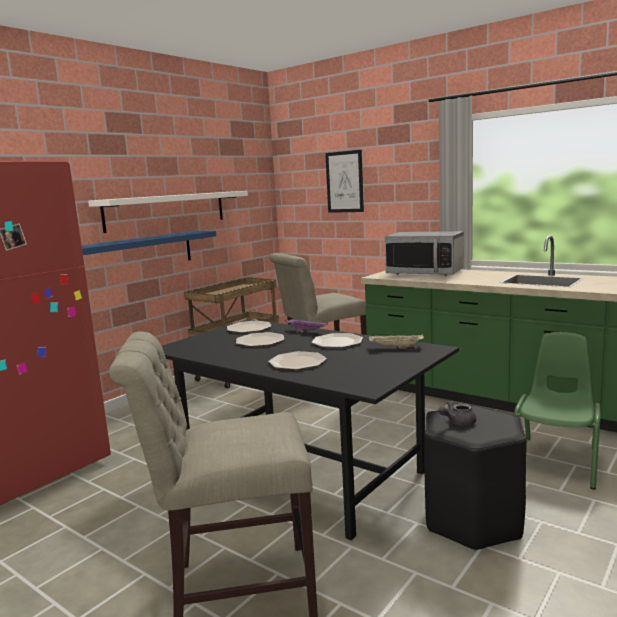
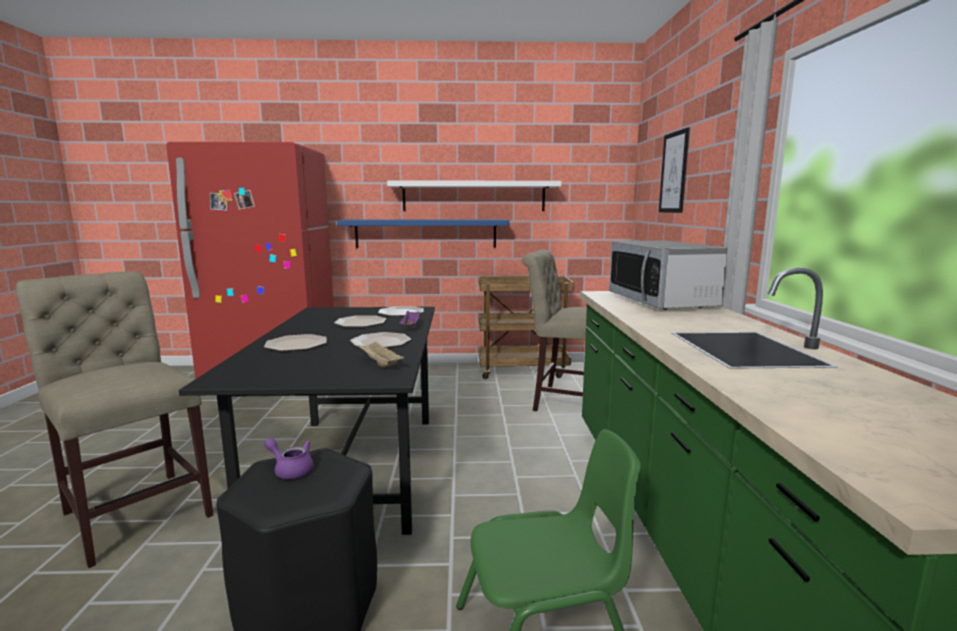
camera: 50 degrees right, 0 degrees up
grey teapot [438,401,476,426] -> purple teapot [264,438,314,479]

